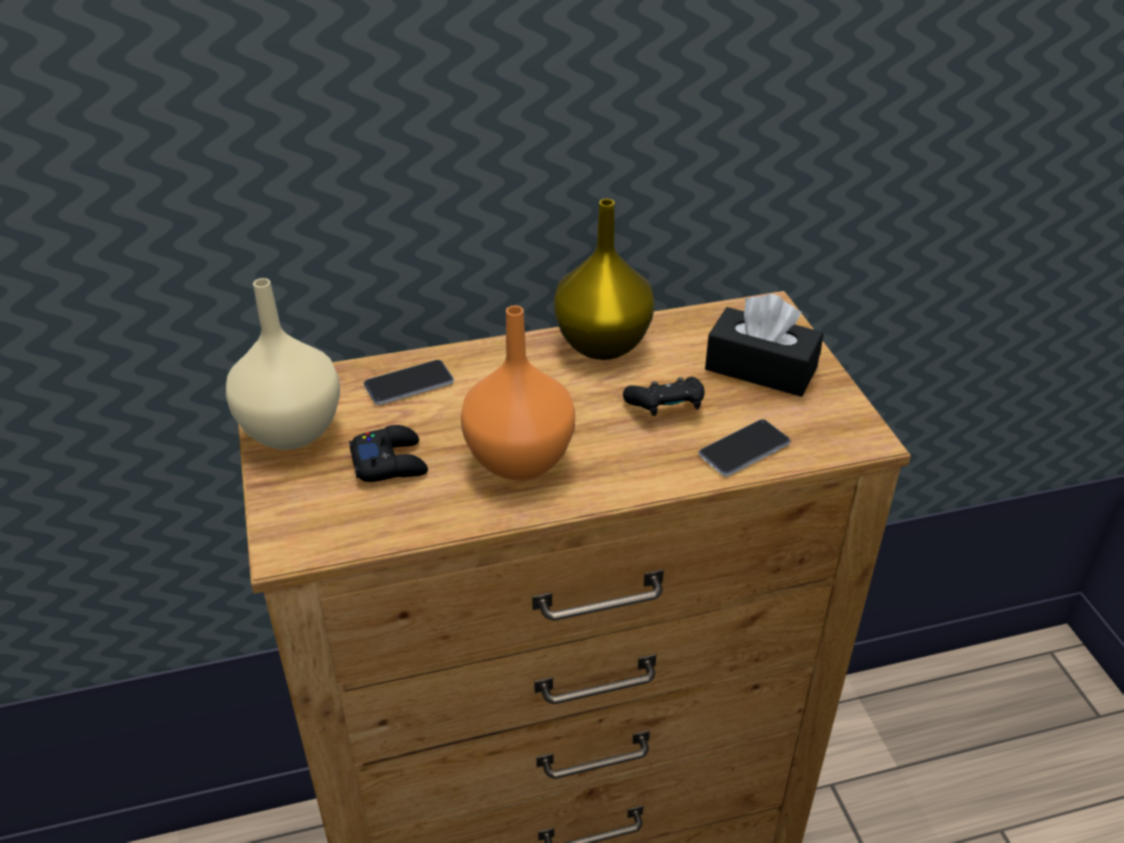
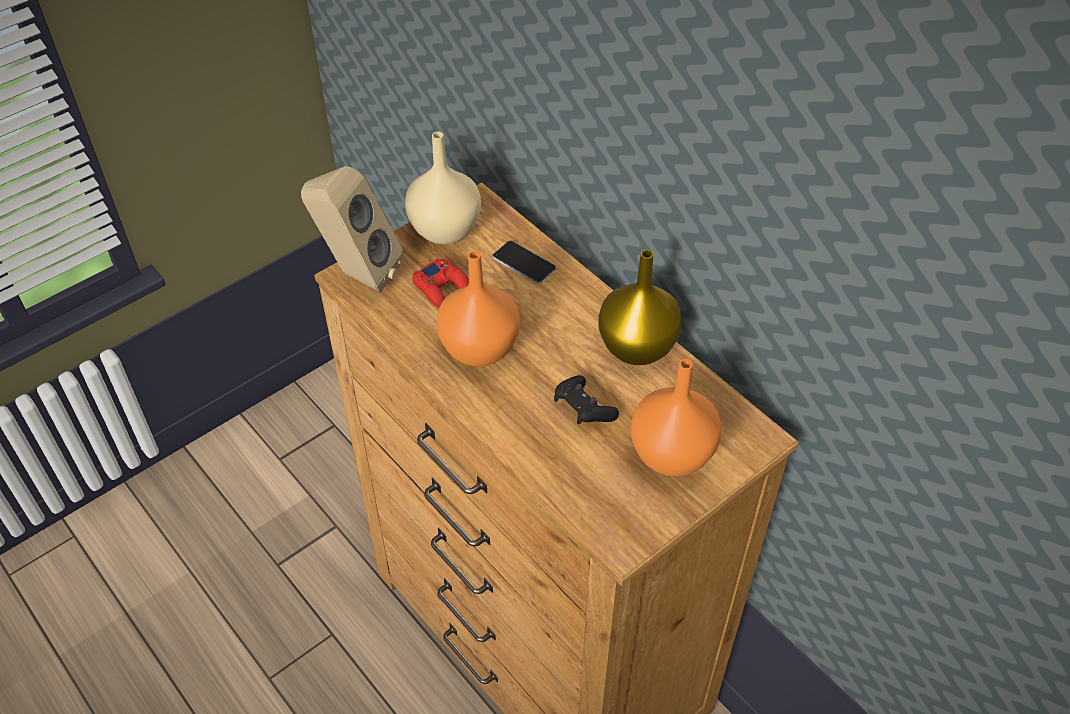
camera: 65 degrees right, 10 degrees up
black game controller [349,425,428,482] -> red game controller [412,258,469,308]
phone [698,419,791,476] -> none
black tissue box [705,294,824,397] -> orange vase [631,359,721,476]
none -> beige speaker [301,166,403,292]

